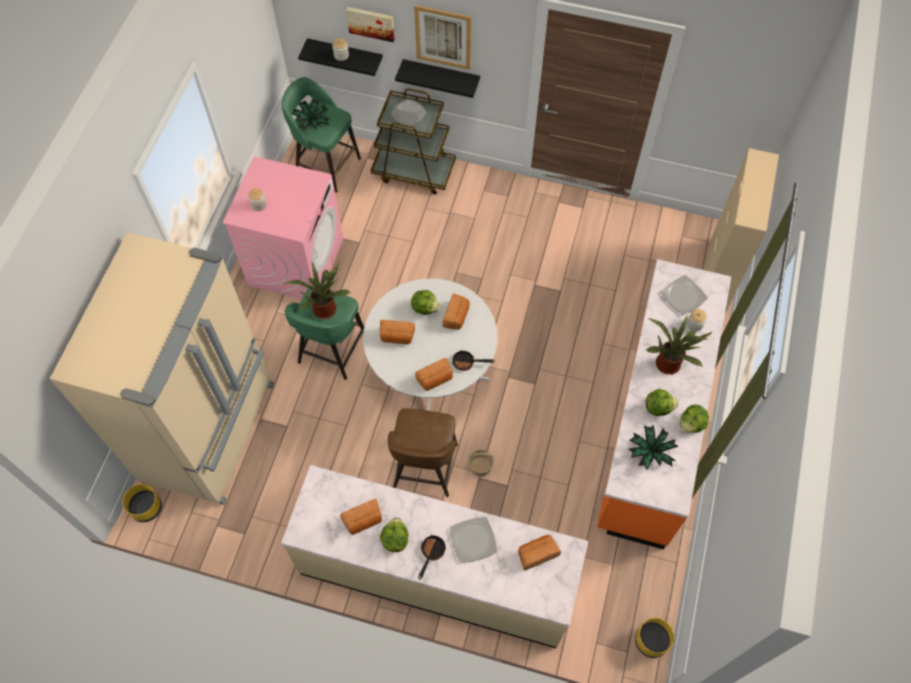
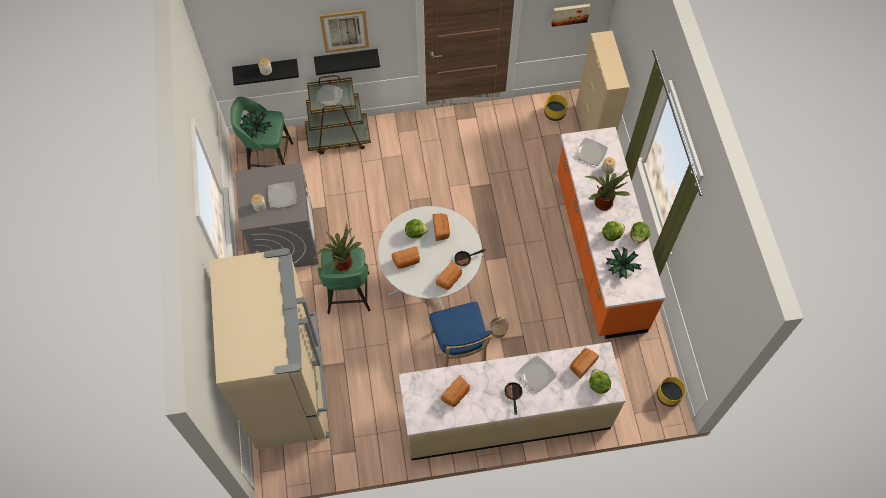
camera: 25 degrees left, 0 degrees up
yellow planter [123,484,162,522] -> yellow planter moved to [544,94,568,121]
pink washing machine [222,156,343,299] -> grey washing machine [235,163,319,268]
picture [346,7,395,42] -> picture moved to [552,4,590,27]
lettuce [380,518,408,552] -> lettuce moved to [589,369,611,394]
brown stool [388,408,458,497] -> blue chair [429,302,493,367]
none -> plate [268,182,297,208]

